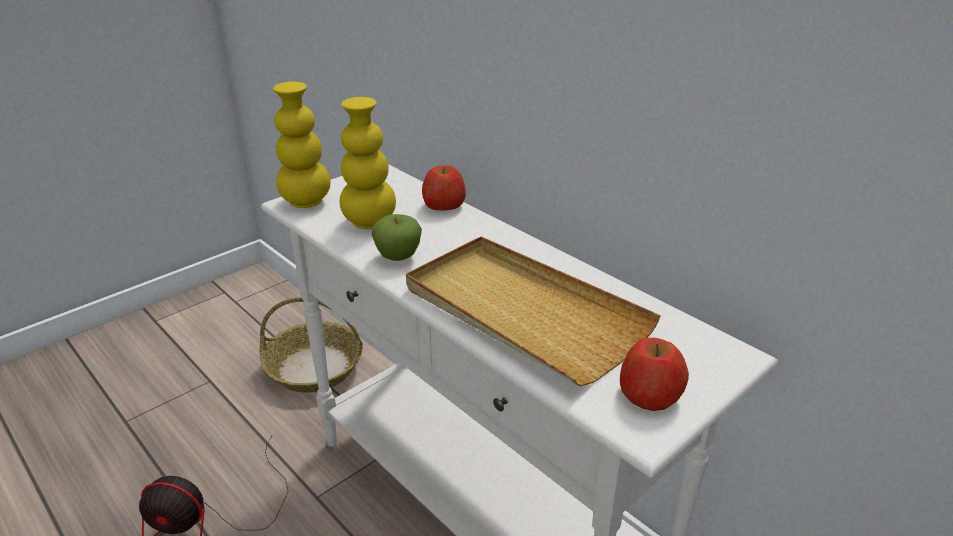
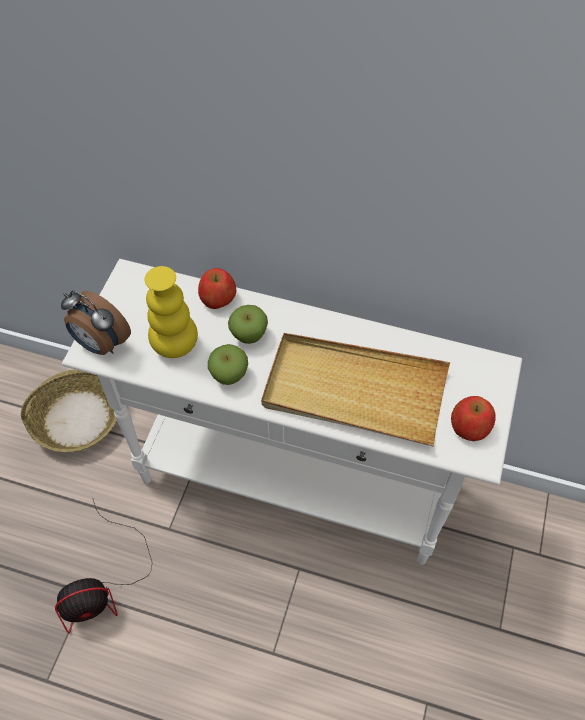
camera: 30 degrees left, 25 degrees up
yellow vase [273,82,330,208] -> alarm clock [61,291,131,355]
none -> apple [228,305,268,344]

